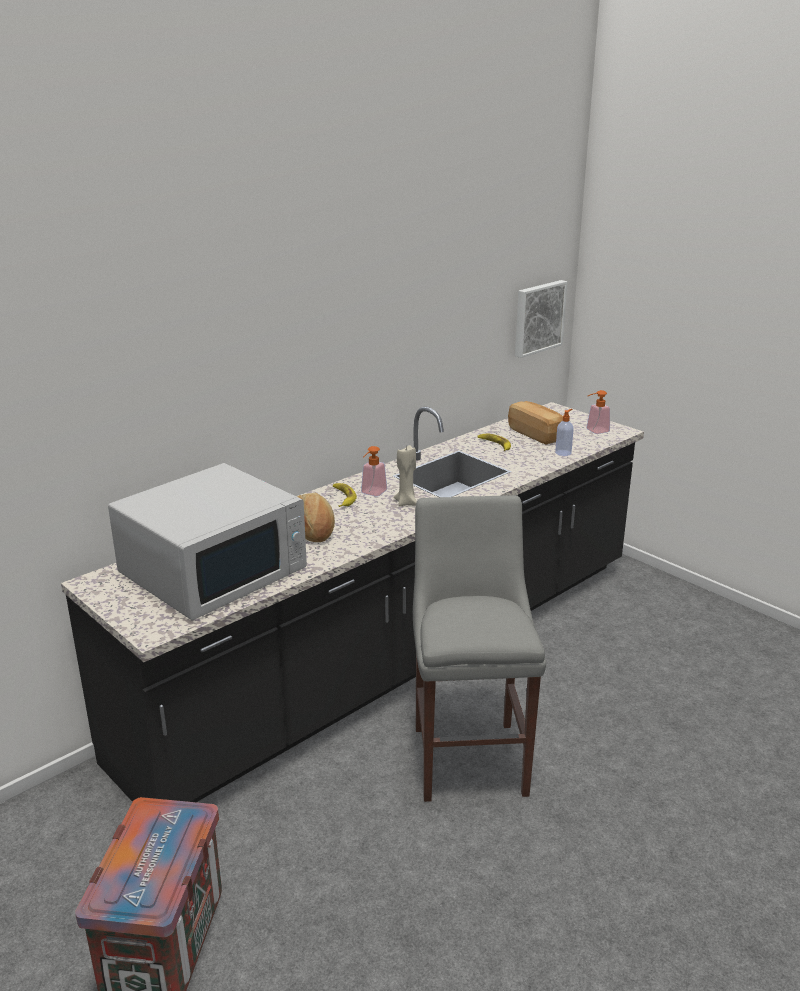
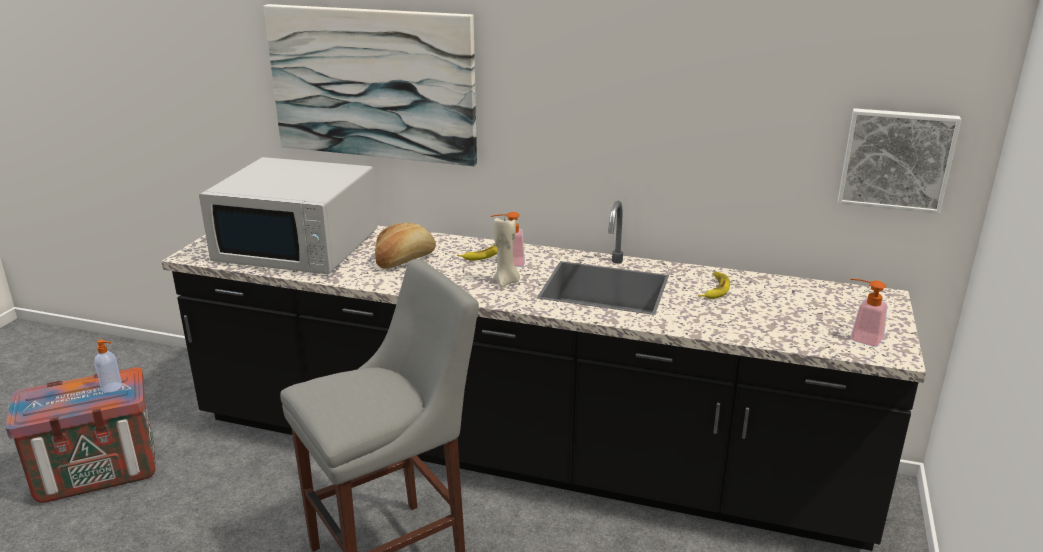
camera: 60 degrees right, 0 degrees up
bread [508,401,563,445] -> none
soap dispenser [555,409,574,456] -> soap dispenser moved to [94,340,122,393]
none -> picture [263,4,477,166]

